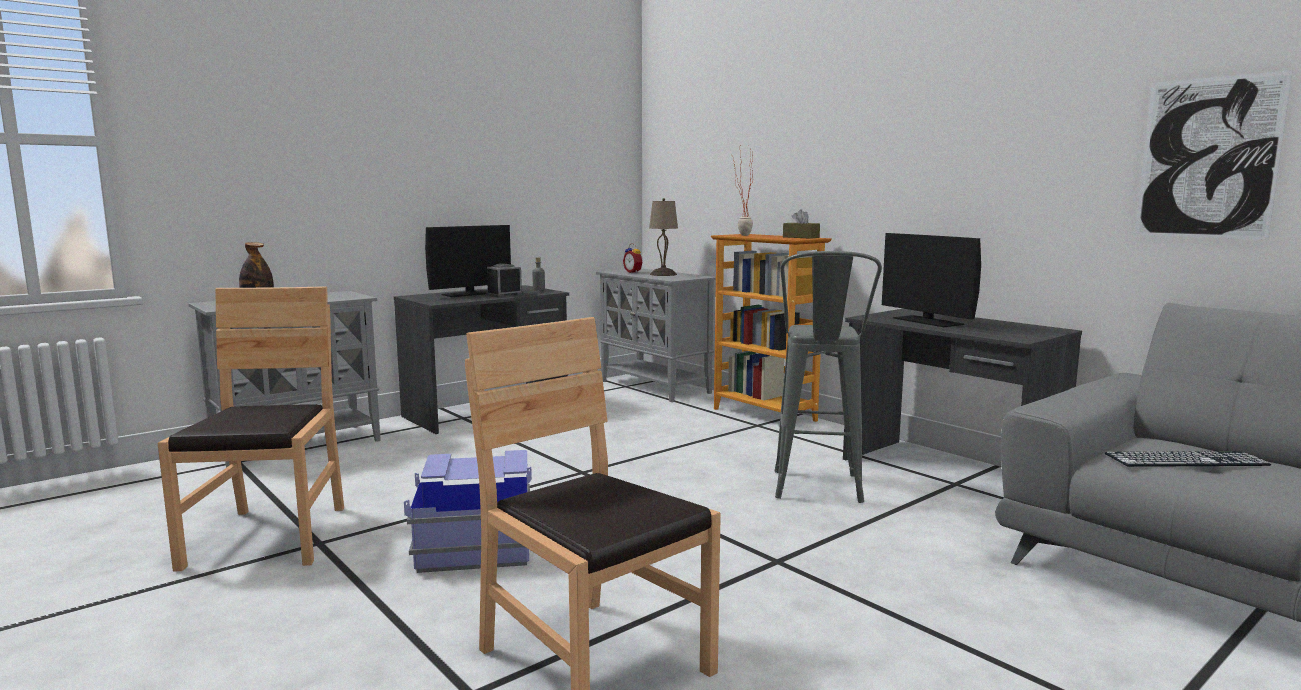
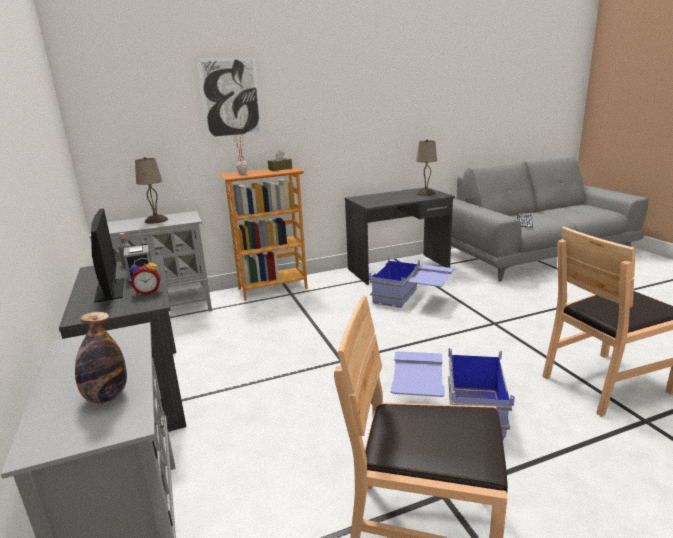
camera: 70 degrees left, 10 degrees up
alarm clock [623,243,643,273] -> alarm clock moved to [129,258,161,295]
grey stool [775,251,882,503] -> blue storage box [369,256,454,308]
monitor [882,233,981,327] -> none
picture [1135,70,1293,240] -> picture moved to [197,57,262,139]
none -> beige table lamp [416,139,437,196]

